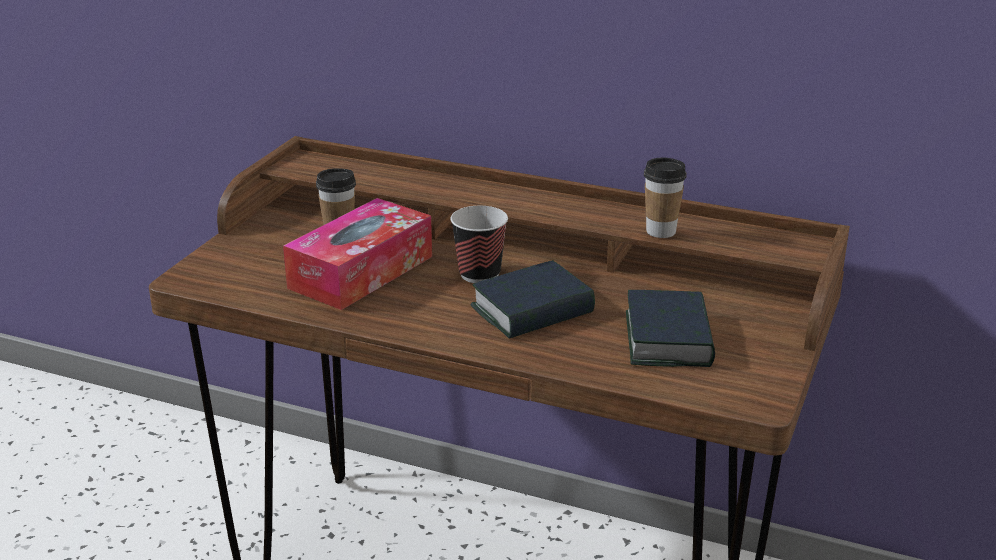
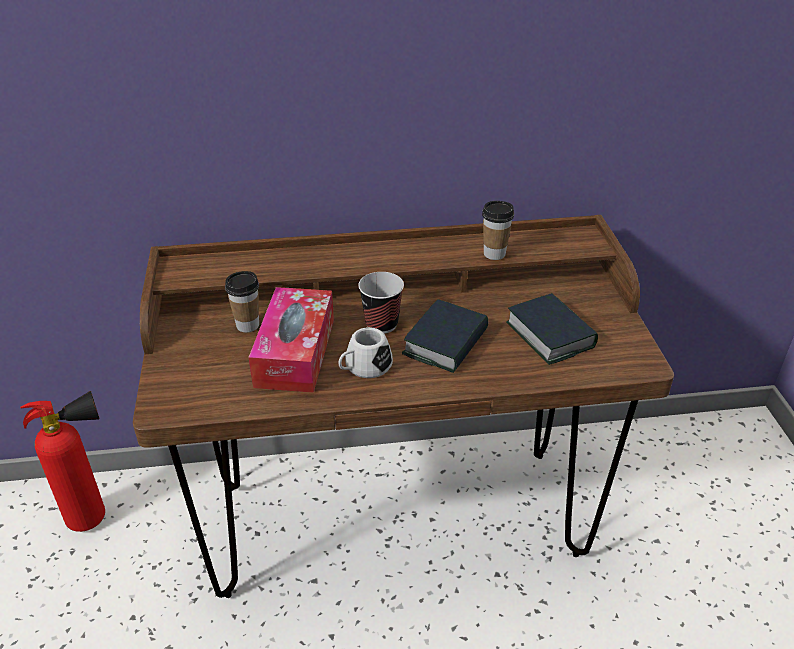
camera: 30 degrees left, 10 degrees up
none -> fire extinguisher [20,391,105,532]
none -> white mug [339,327,393,378]

